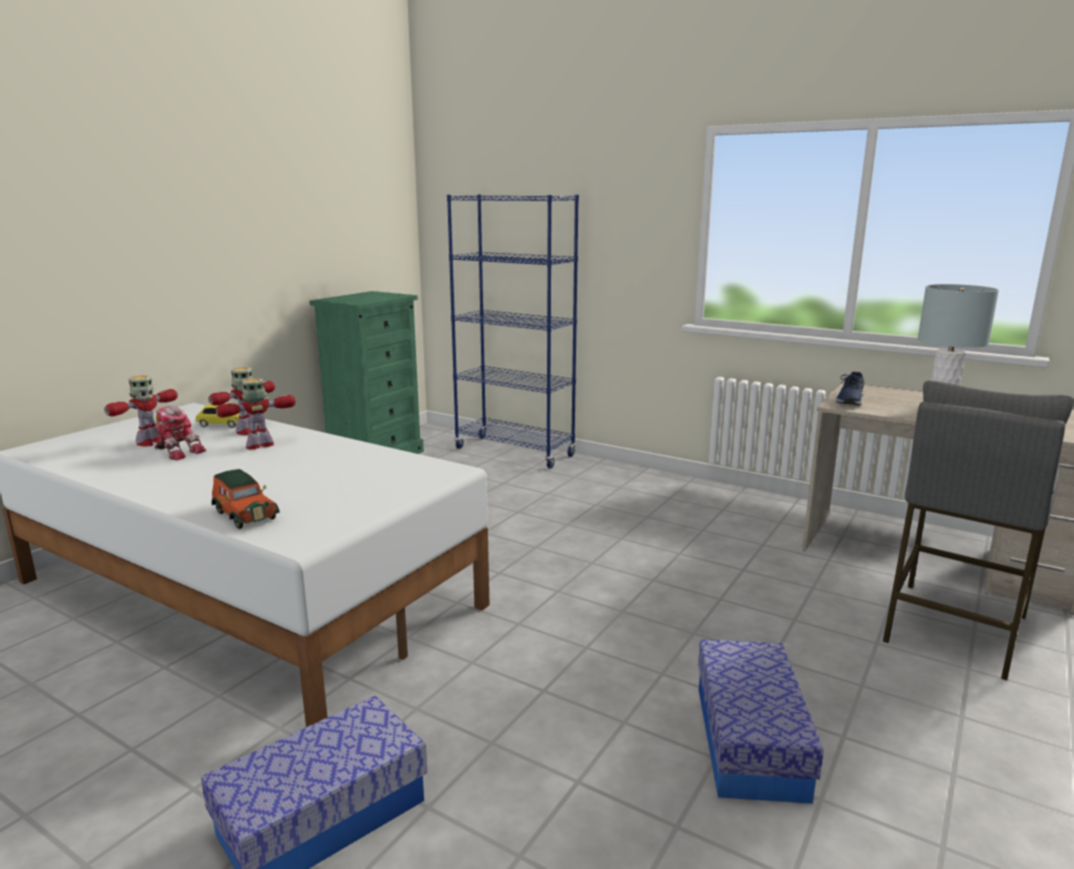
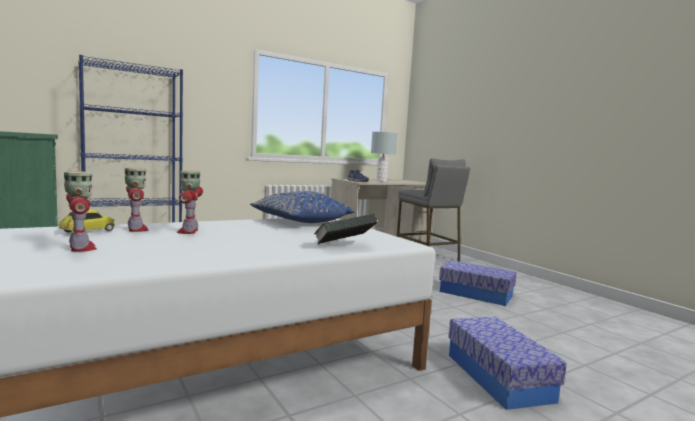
camera: 65 degrees left, 10 degrees down
toy robot [155,406,206,460] -> none
toy car [211,469,280,529] -> book [314,214,377,244]
none -> blue pillow [250,191,355,223]

